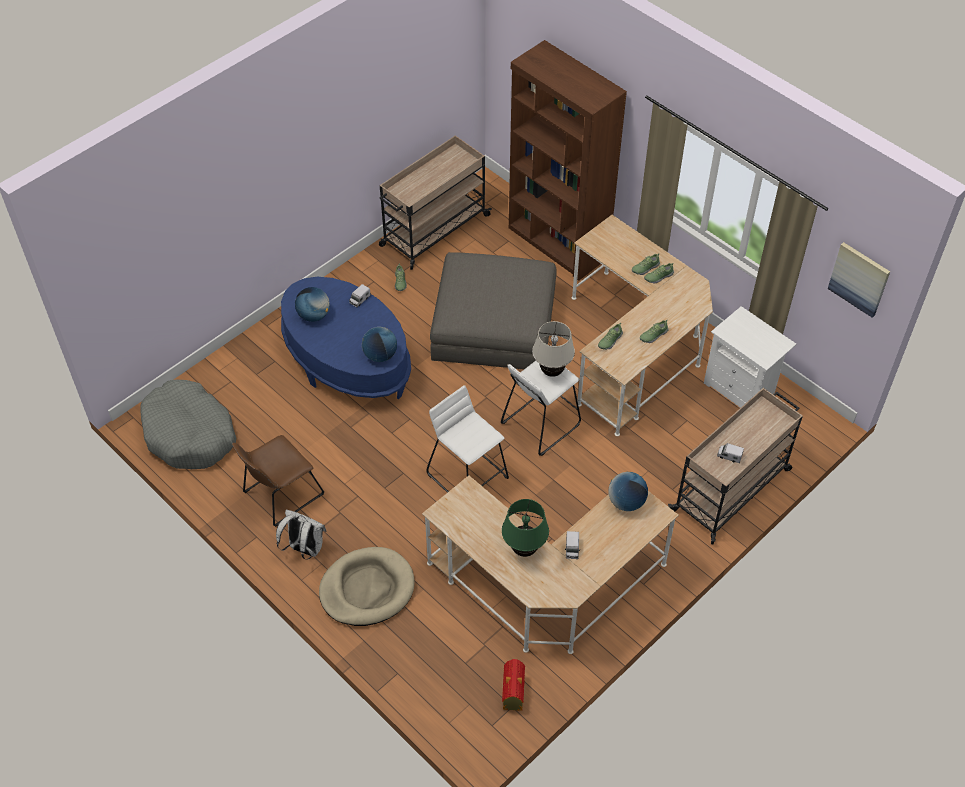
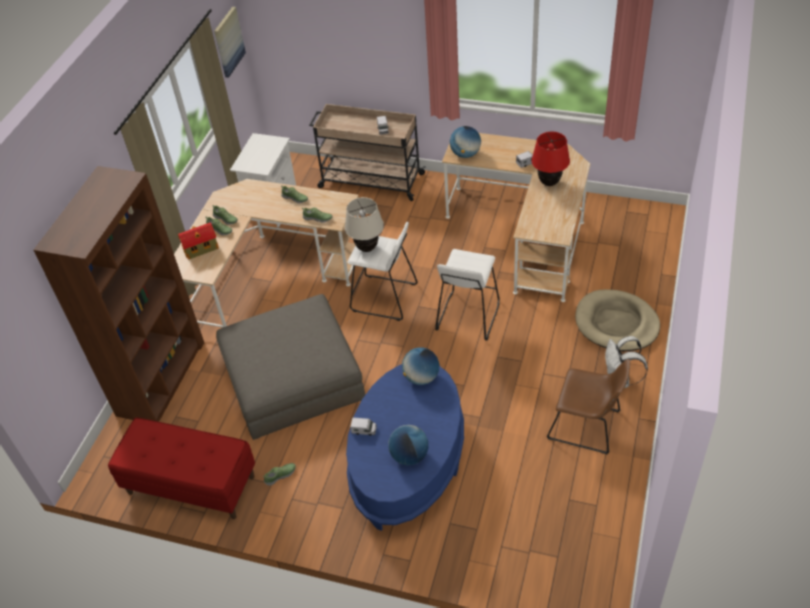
camera: 115 degrees left, 5 degrees down
grey dog bed [141,379,236,469] -> none
beige cart [379,135,492,270] -> red bench [108,418,255,519]
green table lamp [502,499,549,557] -> red table lamp [531,132,570,186]
toy house [502,659,525,711] -> toy house moved to [178,222,219,260]

